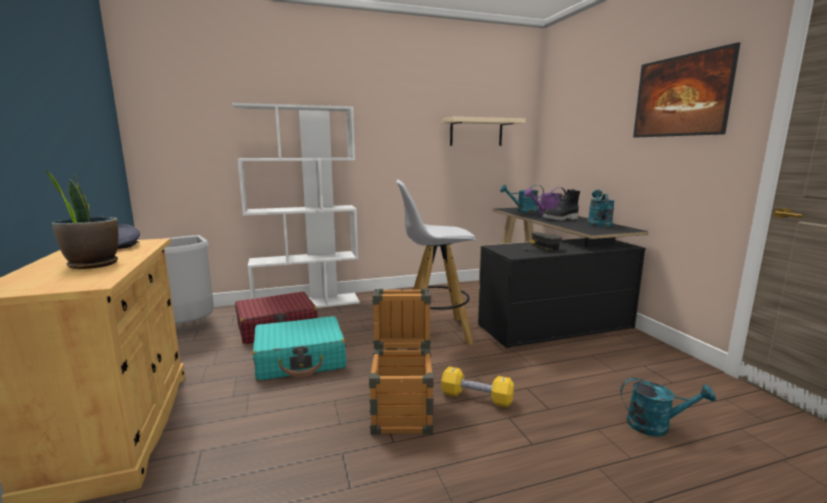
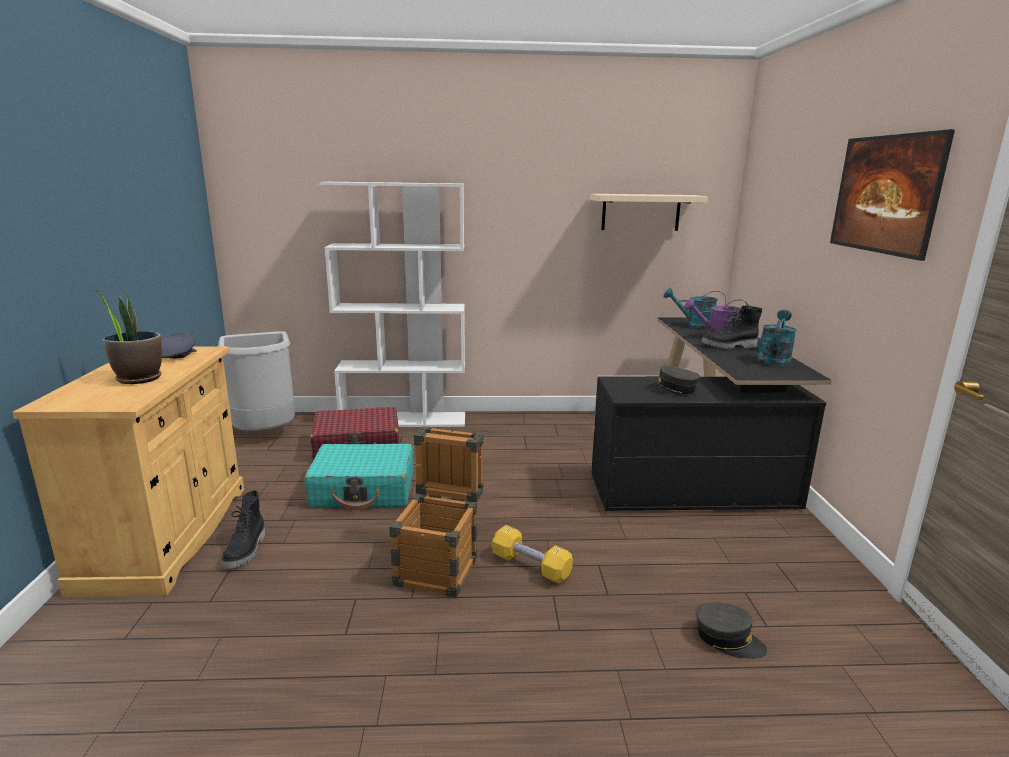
camera: 15 degrees right, 5 degrees up
white stool [396,180,476,345] -> none
turquoise watering can [620,377,716,437] -> grey cap [696,602,767,659]
none -> black boot [222,490,265,568]

